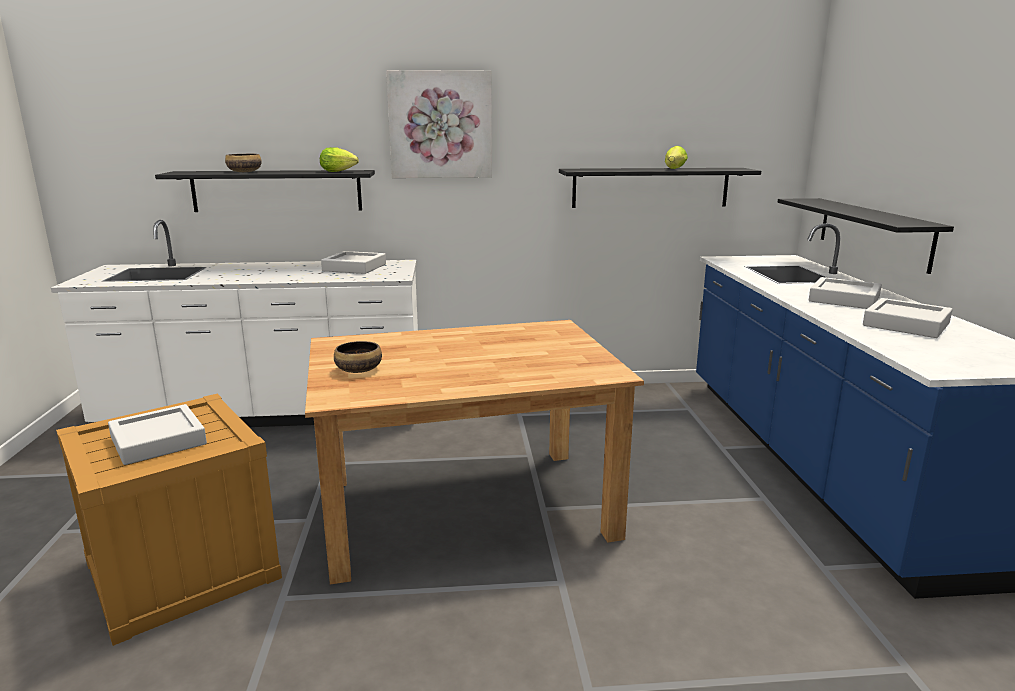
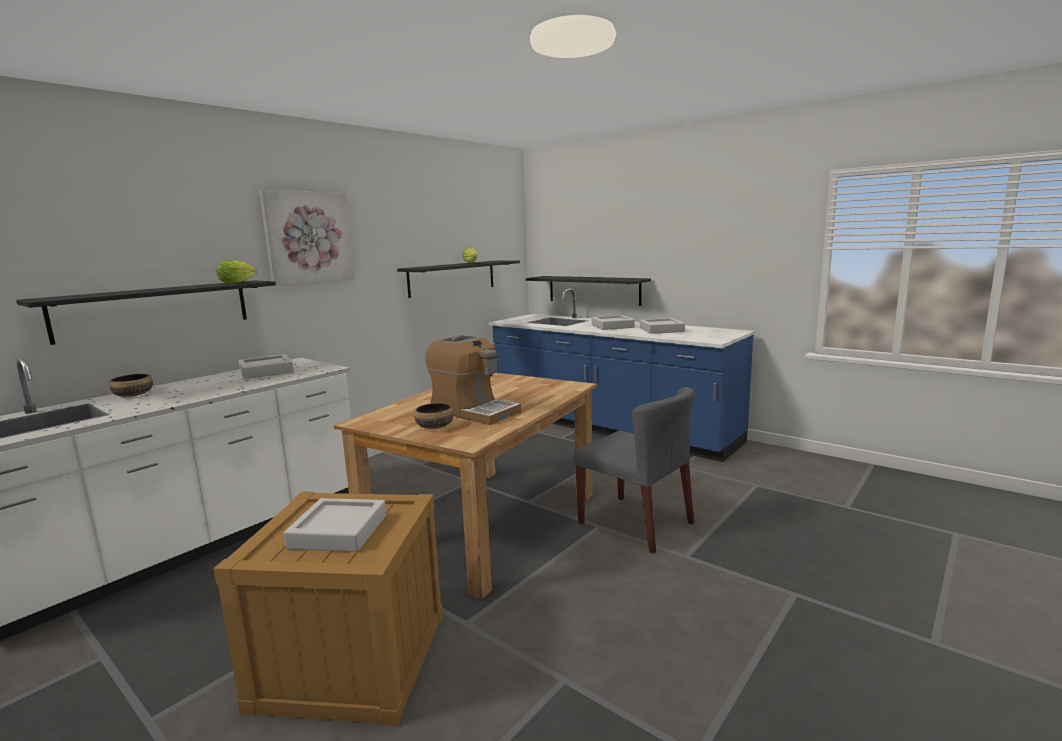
camera: 45 degrees left, 5 degrees down
bowl [225,154,262,172] -> bowl moved to [109,374,153,397]
none -> coffee machine [425,335,521,425]
none -> grey chair [573,387,695,554]

